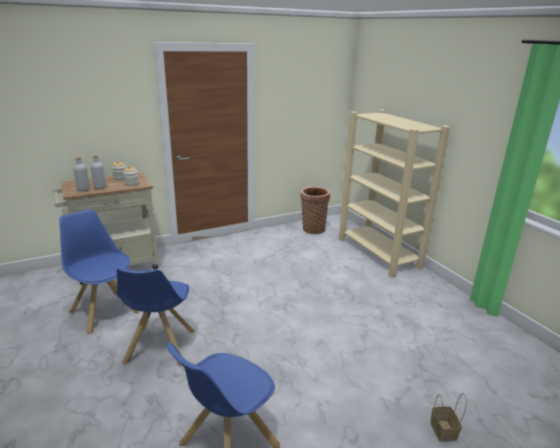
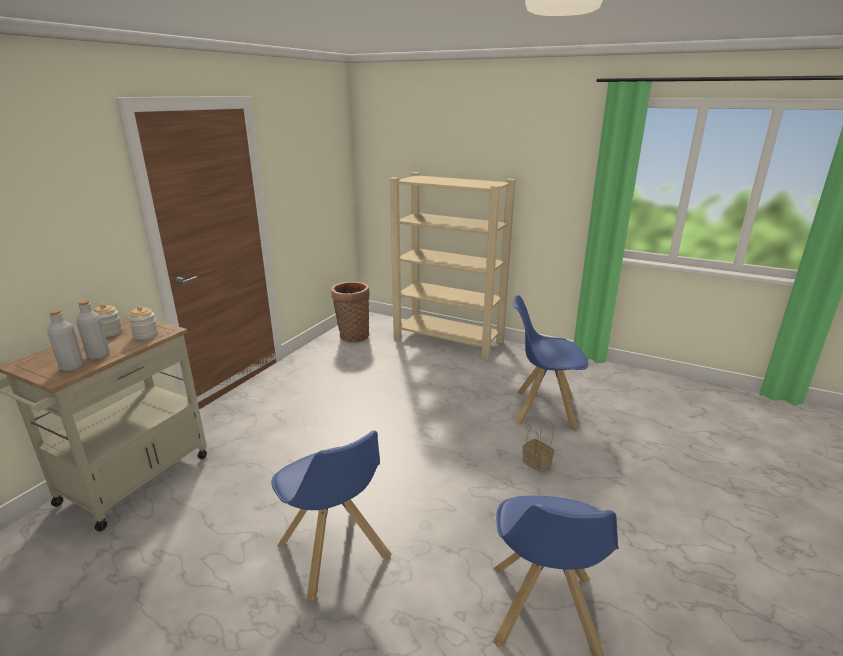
camera: 35 degrees left, 0 degrees up
blue chair [59,209,140,334] -> blue chair moved to [513,295,589,430]
basket [430,393,467,442] -> basket moved to [522,419,554,473]

